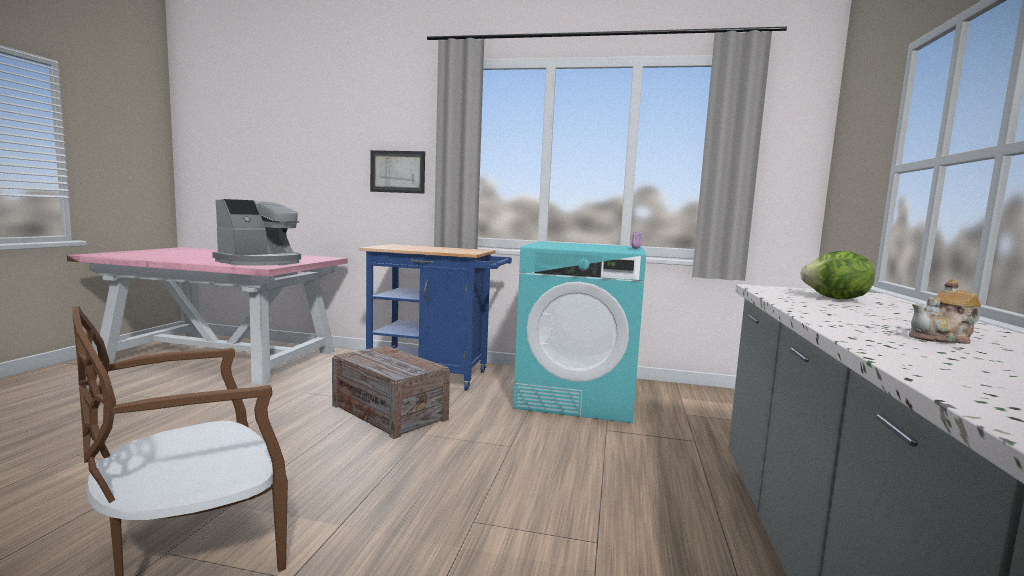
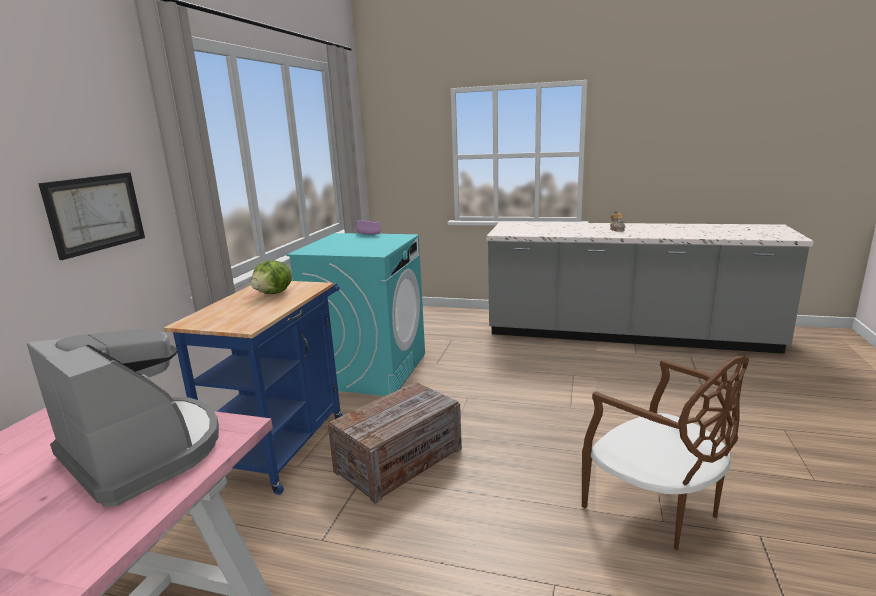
camera: 85 degrees left, 10 degrees up
lettuce [800,251,875,299] -> lettuce moved to [251,260,292,294]

